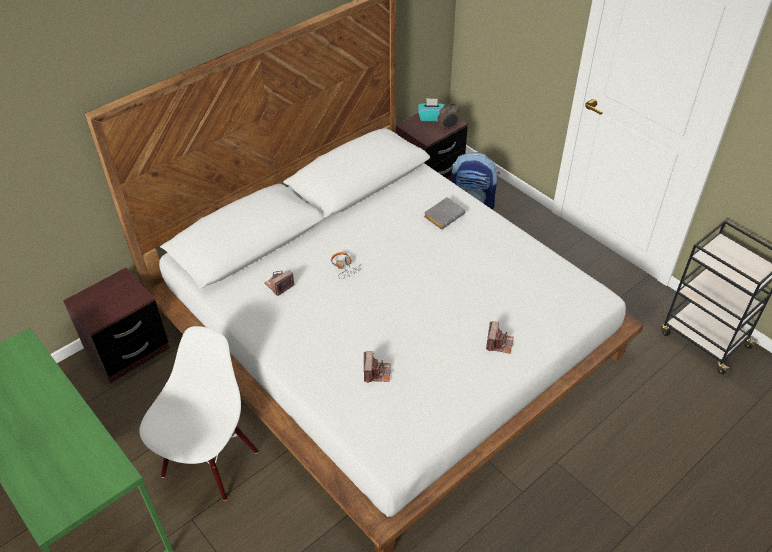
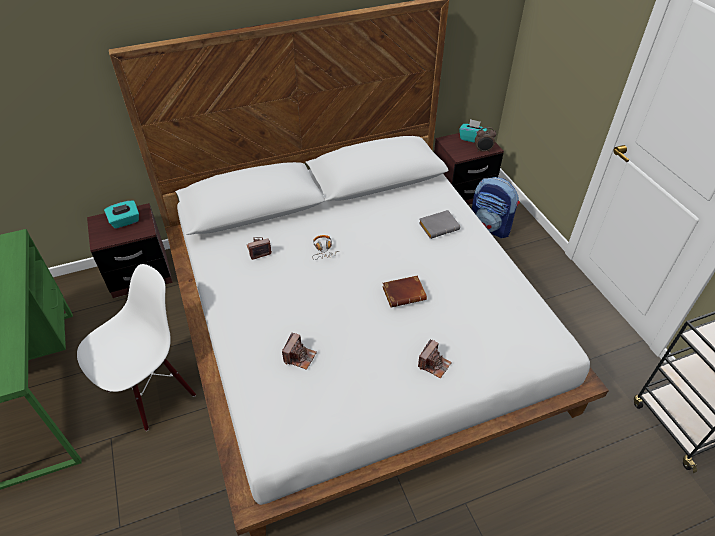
camera: 20 degrees right, 0 degrees up
none -> turquoise tissue box [104,201,139,229]
none -> brown book [382,276,427,308]

